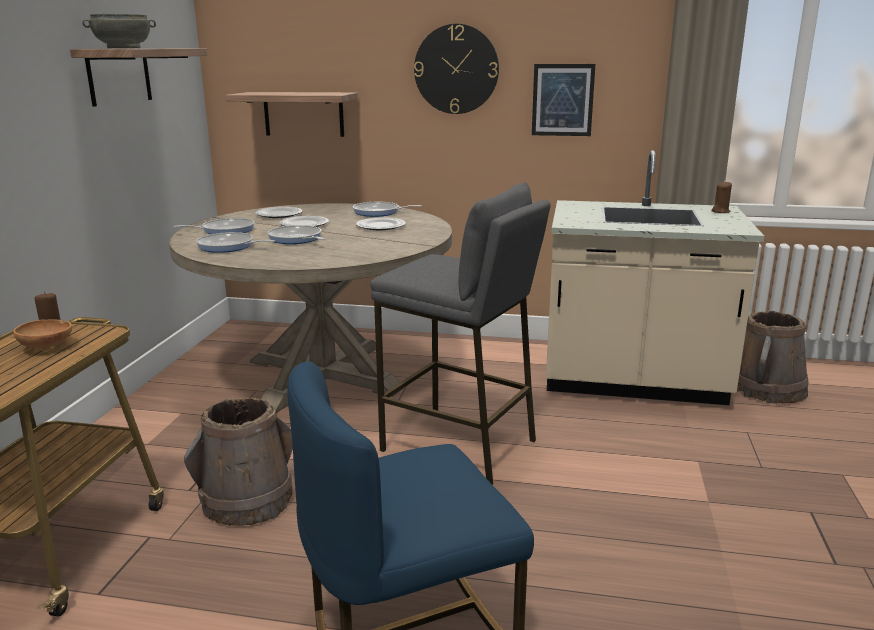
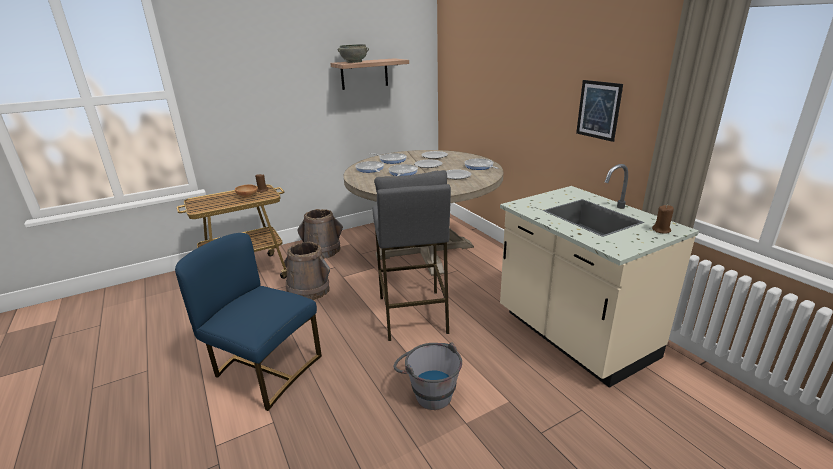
camera: 50 degrees right, 5 degrees up
shelf [225,92,358,137] -> none
wall clock [414,24,499,114] -> none
brown bucket [737,311,808,404] -> brown bucket moved to [297,209,343,259]
none -> grey bucket [394,342,462,410]

